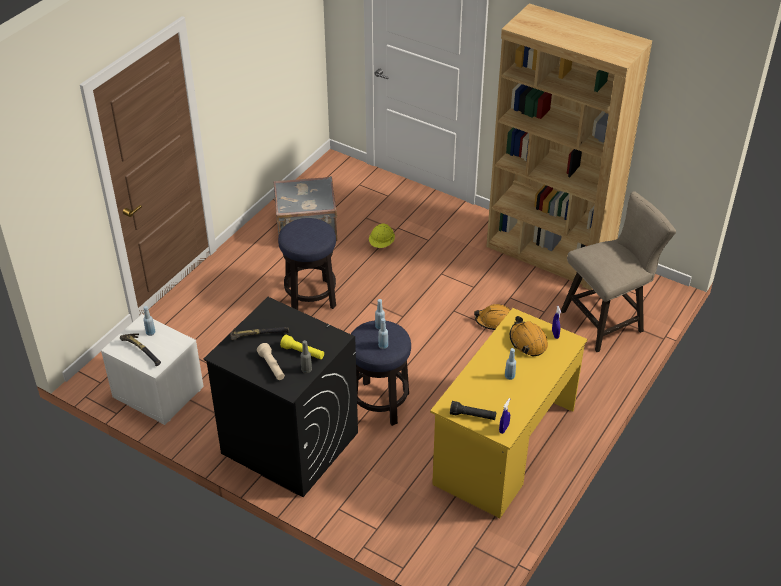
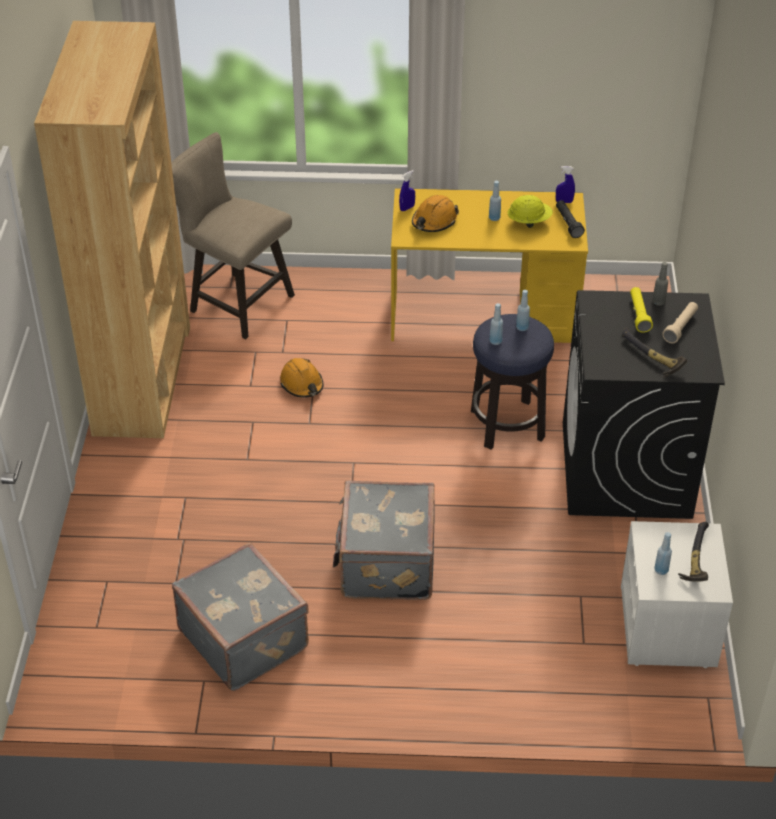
camera: 120 degrees left, 0 degrees up
stool [278,218,336,310] -> grey suitcase [333,480,435,600]
yellow hard hat [369,224,395,248] -> yellow hard hat moved to [507,195,553,228]

